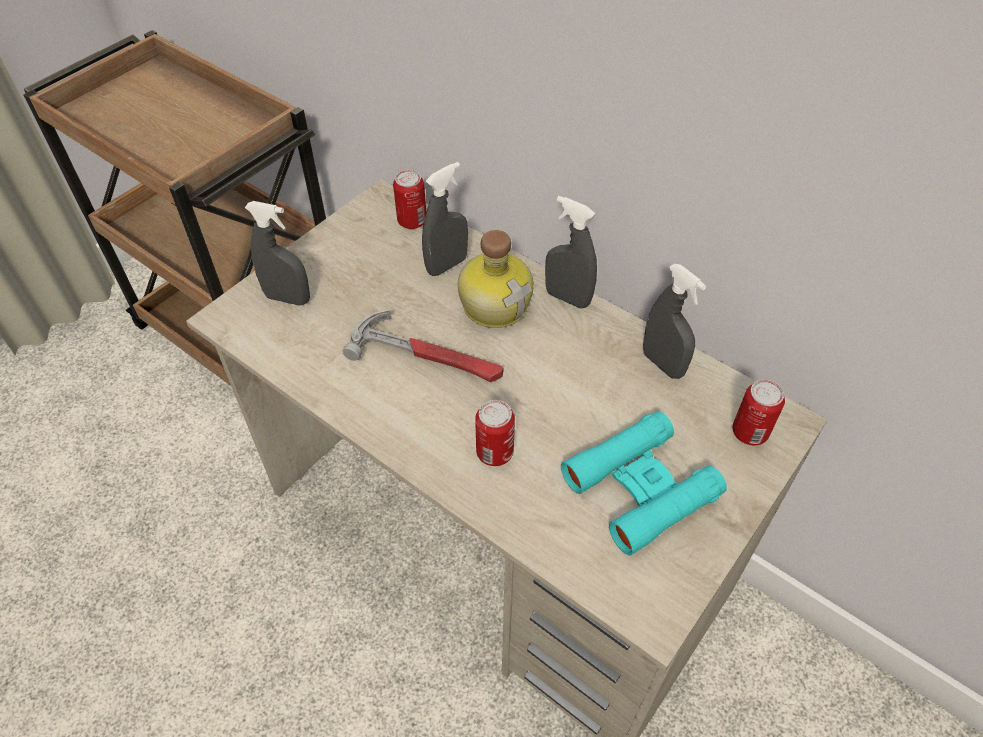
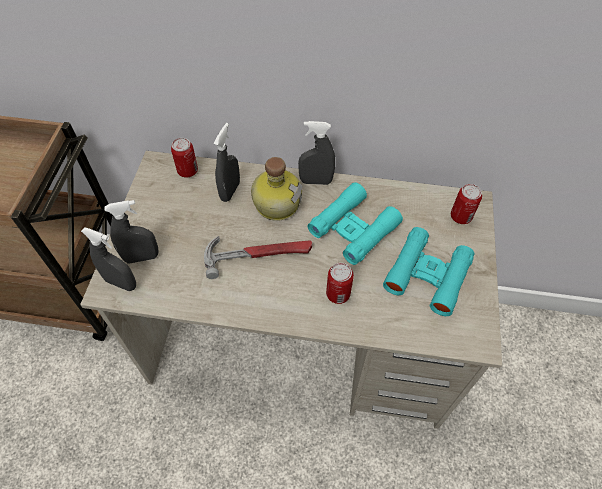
camera: 30 degrees left, 5 degrees up
grey spray bottle [643,264,706,379] -> grey spray bottle moved to [81,227,136,291]
none -> turquoise binoculars [308,182,403,265]

